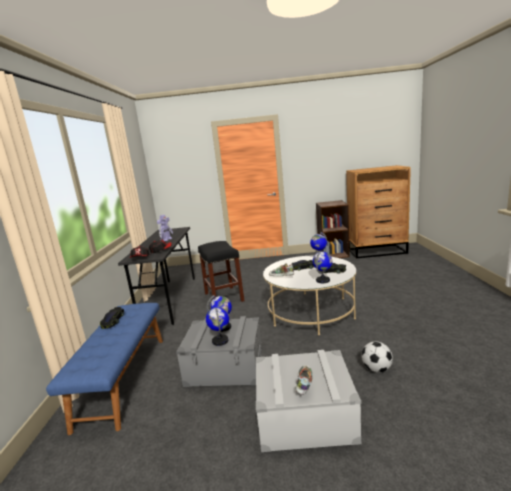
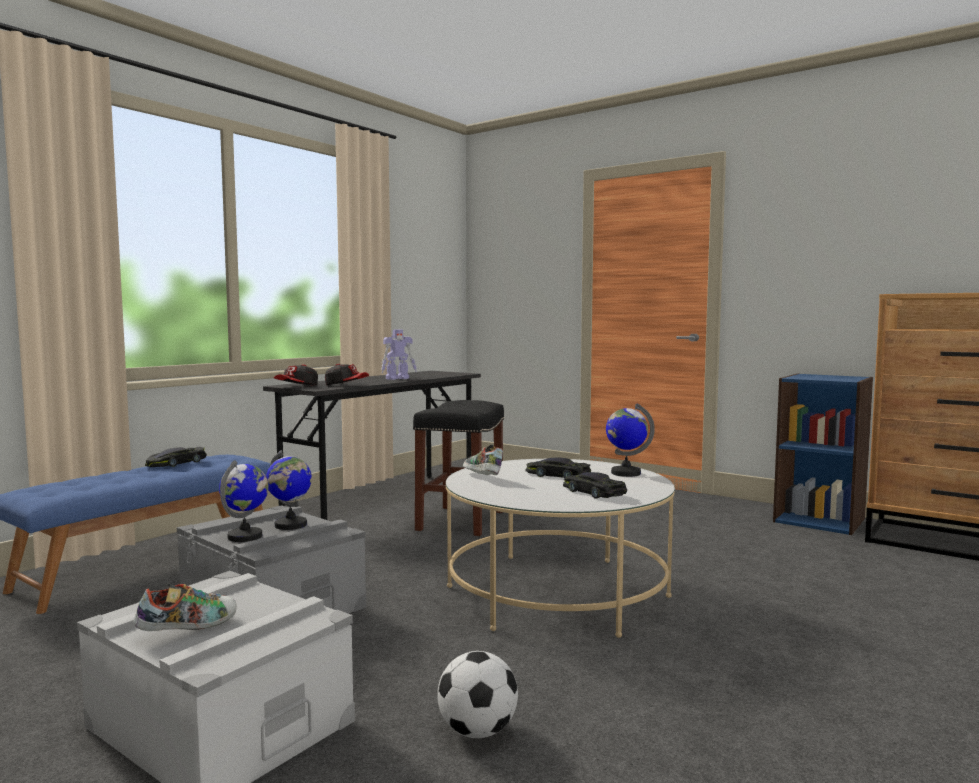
camera: 35 degrees right, 10 degrees down
globe [313,251,332,283] -> none
brown bookcase [316,200,350,258] -> blue bookcase [773,373,873,535]

